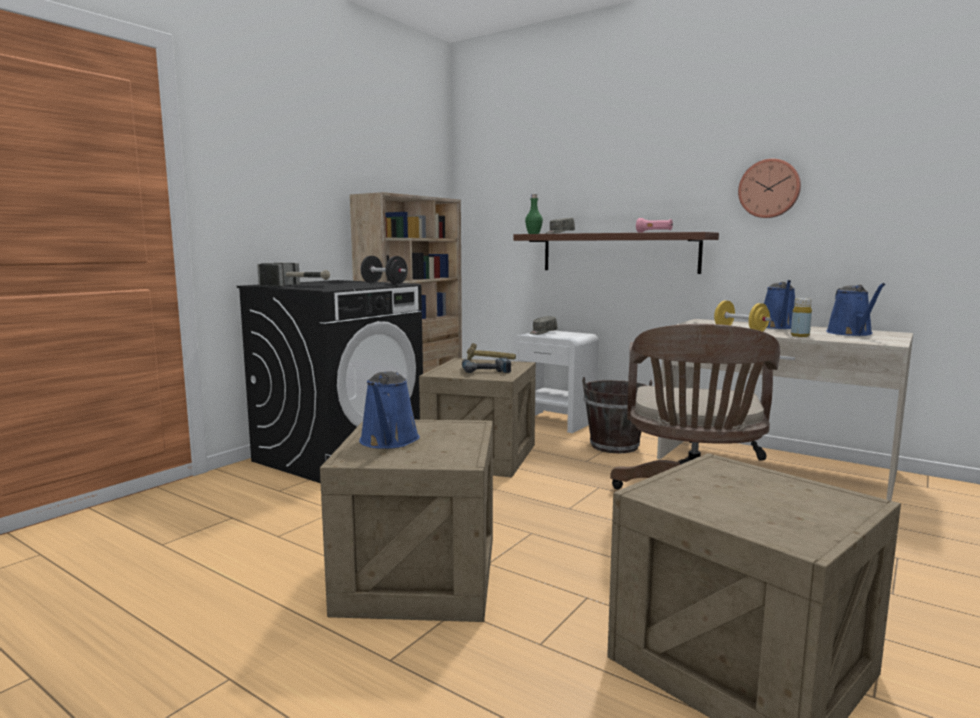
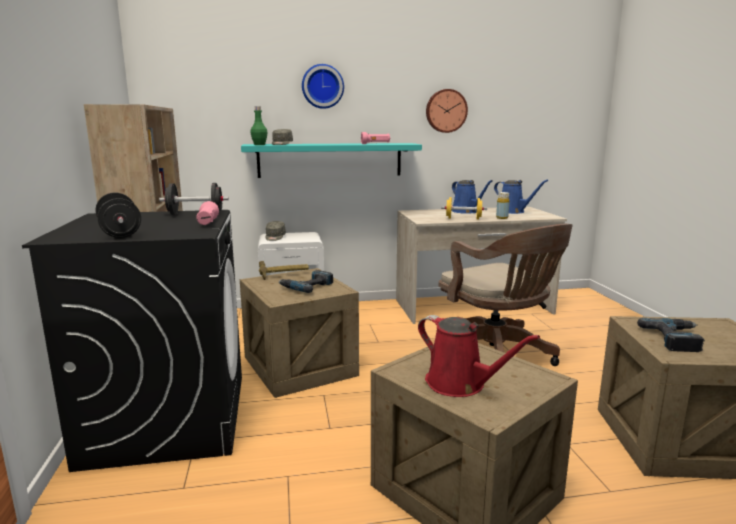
camera: 45 degrees left, 5 degrees up
hammer [257,263,330,286] -> black dumbbell [96,192,141,238]
blue watering can [359,371,420,449] -> red watering can [418,315,540,397]
brown shelf [514,232,719,274] -> turquoise shelf [241,143,422,178]
brown bucket [582,377,652,454] -> none
none -> pink flashlight [196,201,219,225]
none -> wall clock [302,64,344,109]
none -> power drill [637,318,705,352]

